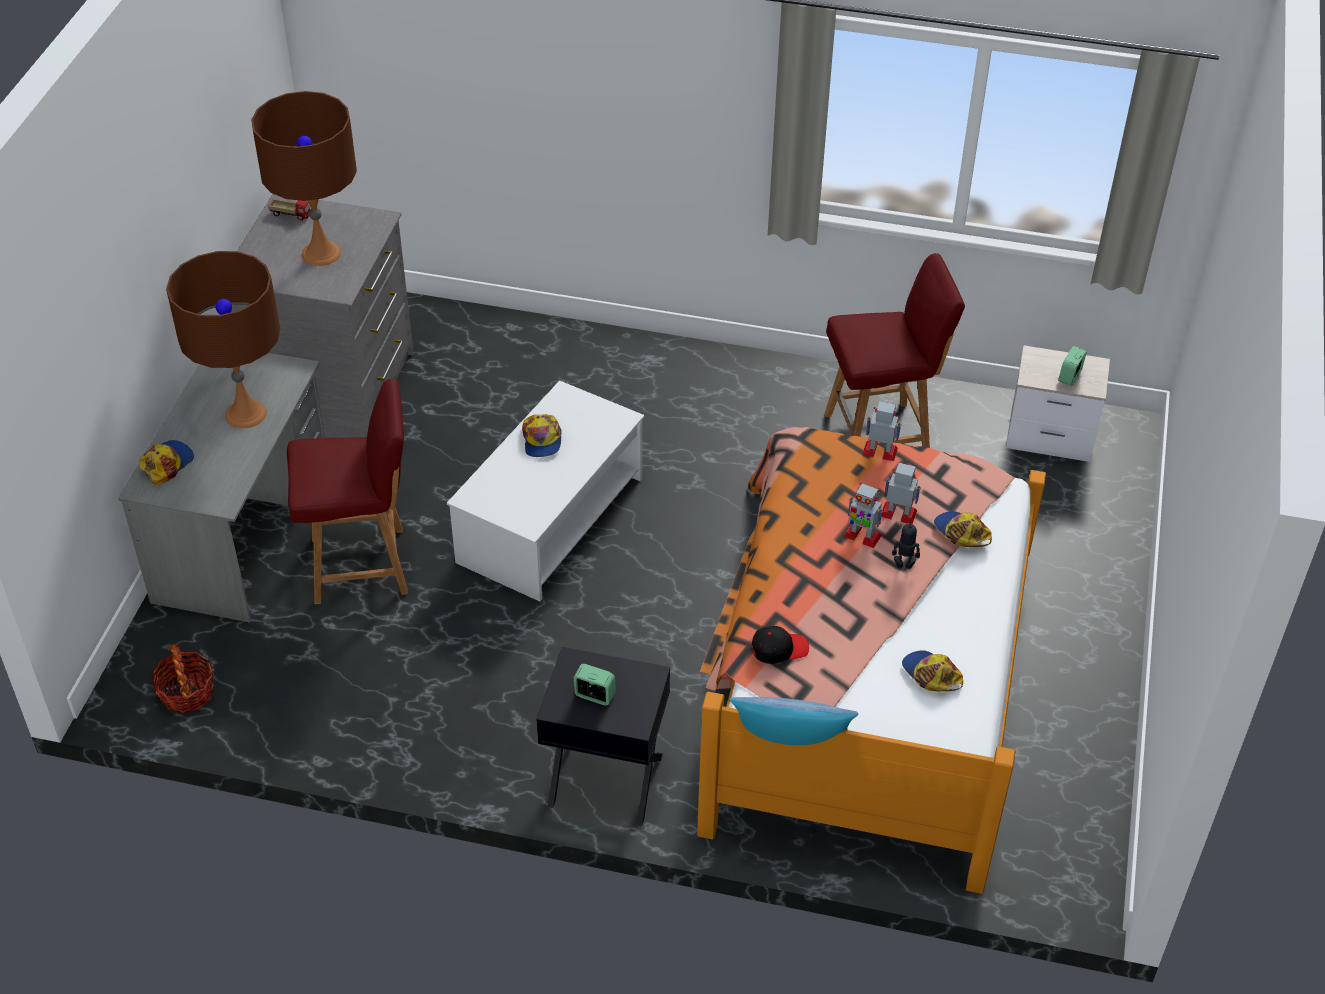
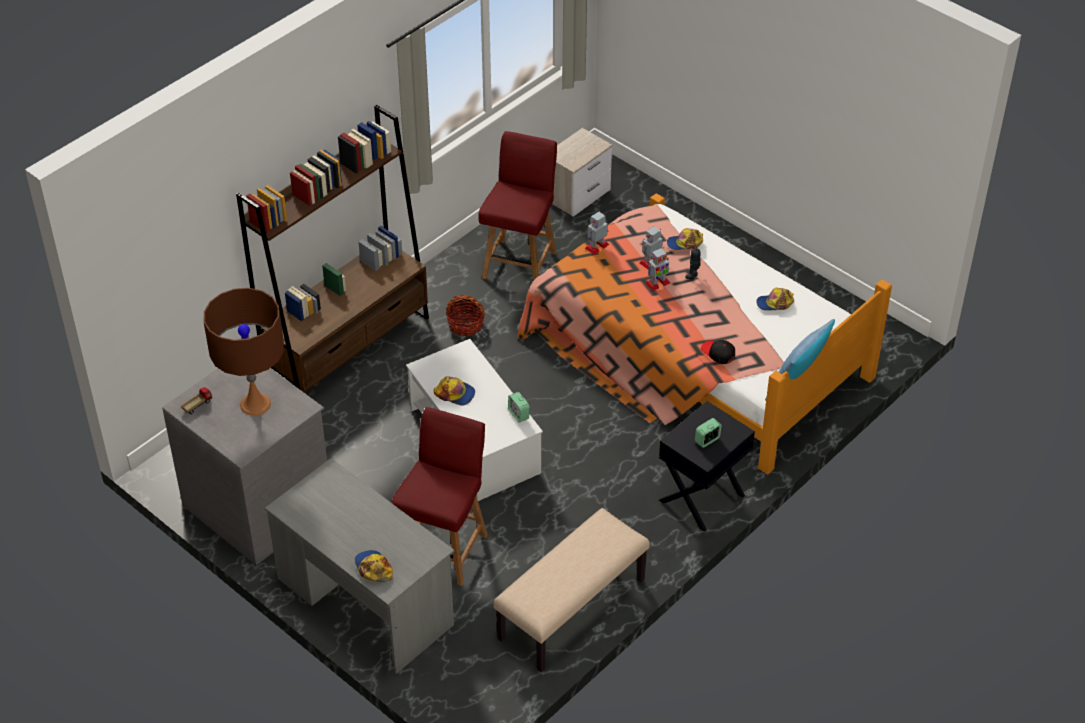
camera: 60 degrees left, 0 degrees up
basket [151,643,214,713] -> basket moved to [446,295,486,336]
brown table lamp [166,251,280,429] -> none
black cap [752,626,809,664] -> black cap turned 60 degrees counterclockwise [701,340,735,364]
alarm clock [1058,346,1087,386] -> alarm clock moved to [508,392,530,423]
none -> brown bookcase [236,105,429,392]
none -> beige bench [493,508,650,672]

